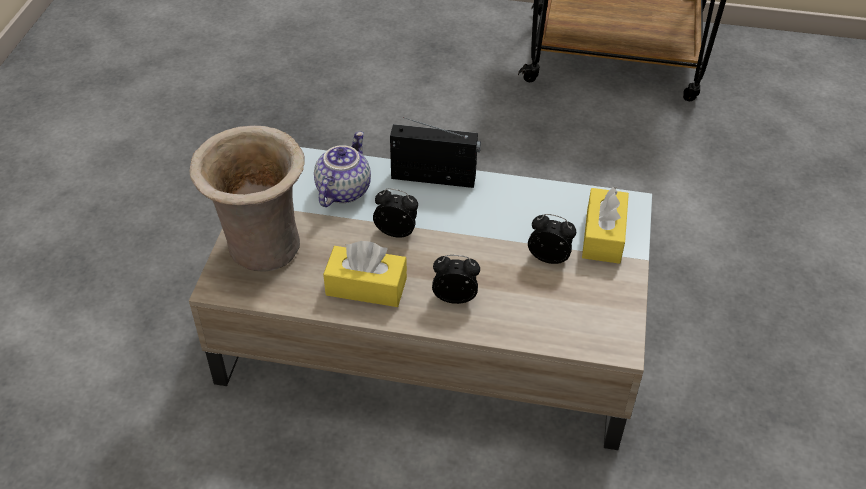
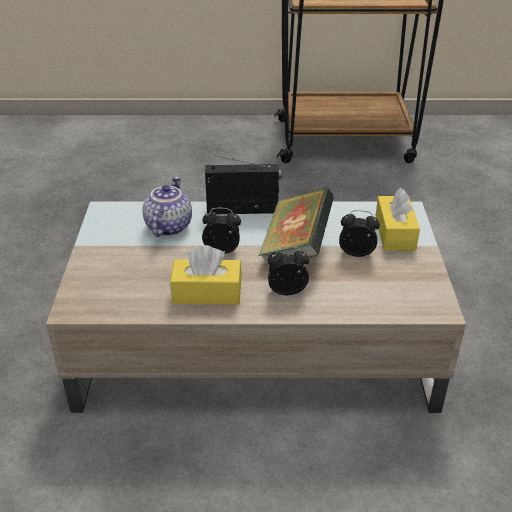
camera: 10 degrees left, 10 degrees down
beige vase [189,126,305,272] -> none
none -> book [259,188,334,268]

